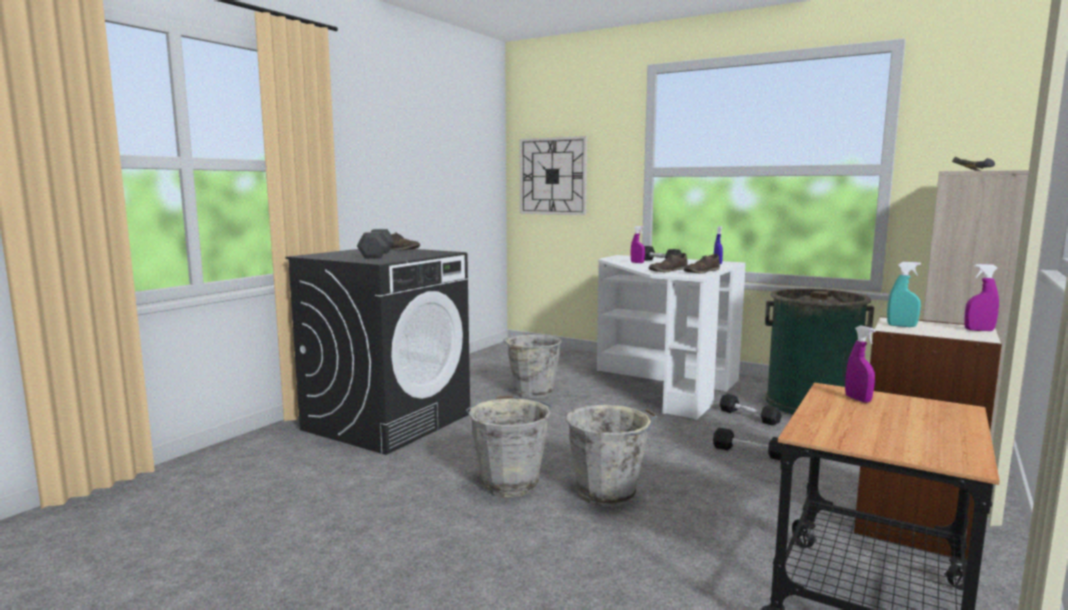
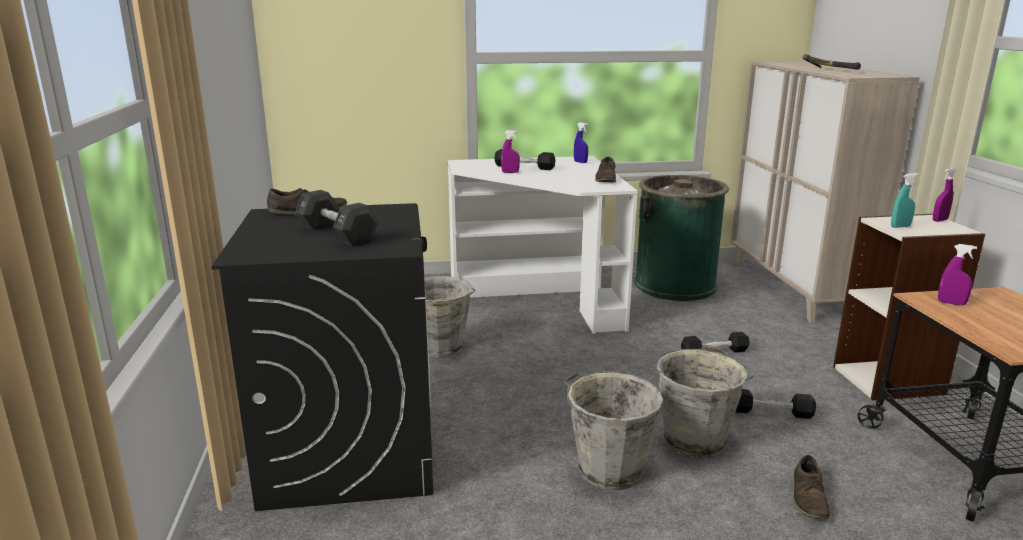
camera: 40 degrees left, 10 degrees up
wall clock [520,136,587,215] -> none
brown shoe [649,253,687,272] -> brown shoe moved to [794,455,830,519]
black dumbbell [720,394,782,426] -> black dumbbell moved to [736,389,816,419]

